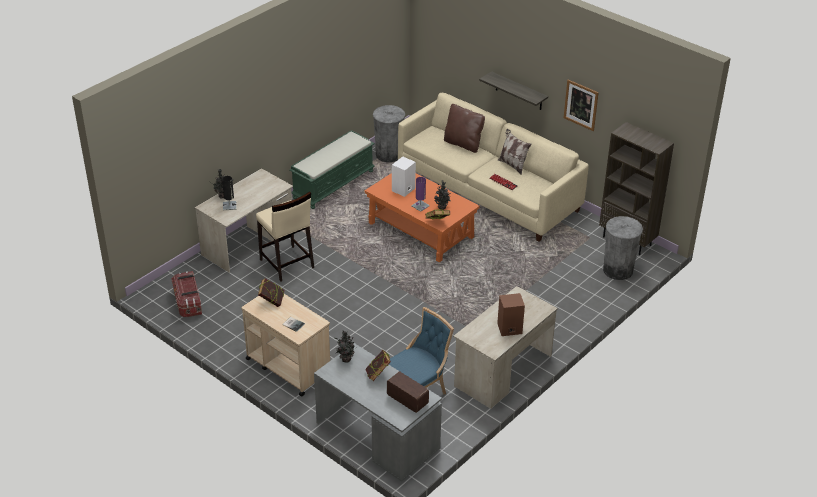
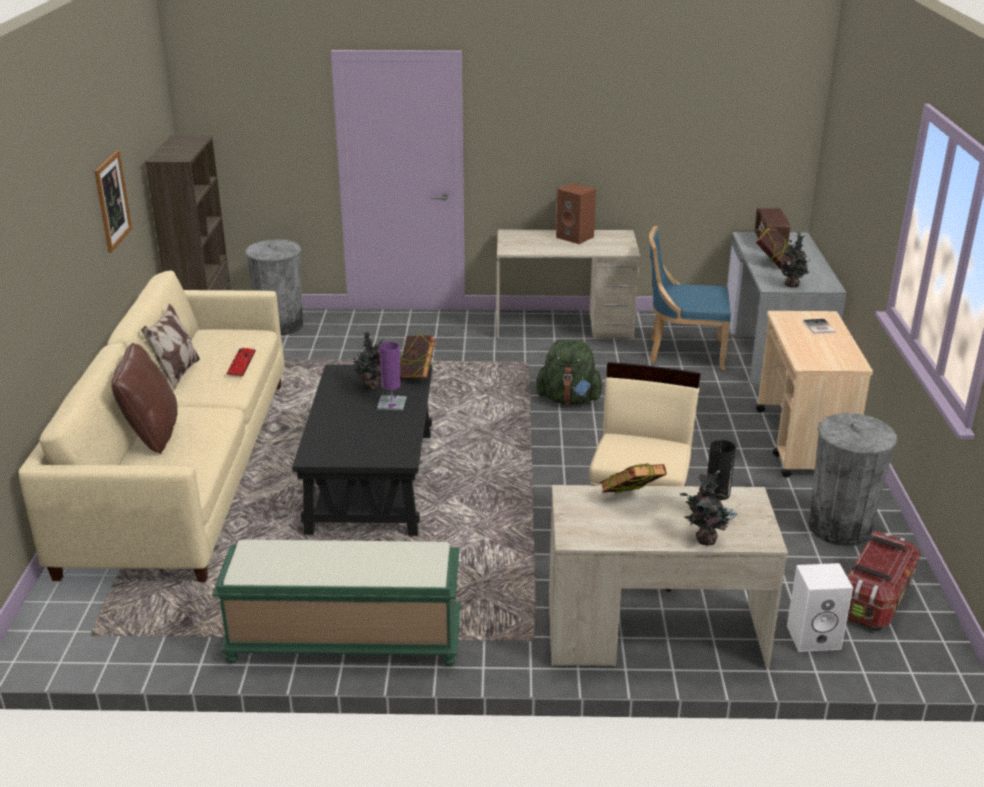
camera: 130 degrees left, 10 degrees down
book [258,278,285,307] -> book moved to [599,463,667,493]
orange coffee table [364,173,480,262] -> black coffee table [292,364,432,536]
grey trash can [373,105,405,162] -> grey trash can moved to [809,413,897,546]
white speaker [392,157,416,197] -> white speaker moved to [787,563,853,652]
shelf [479,71,548,110] -> none
none -> green backpack [536,340,604,404]

